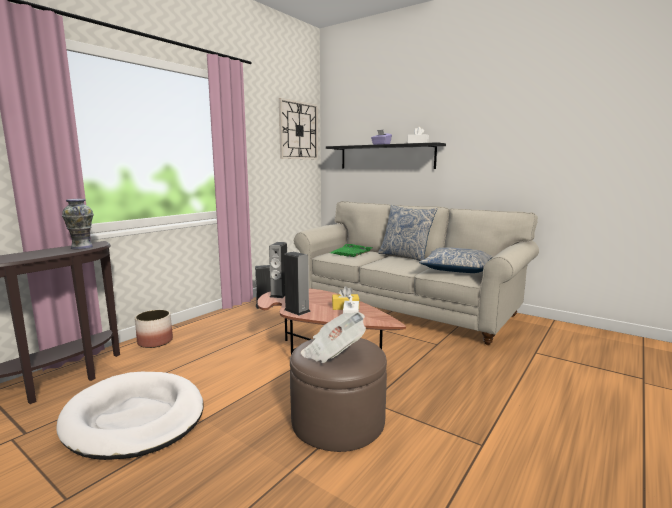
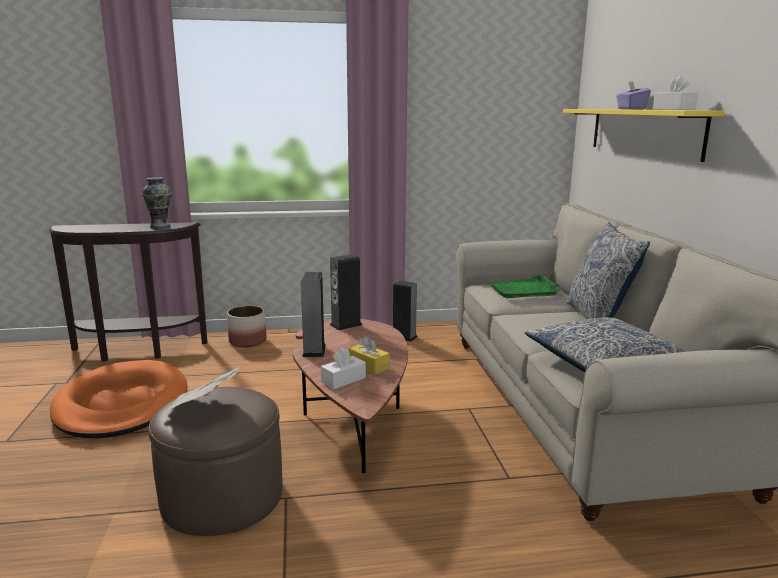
camera: 45 degrees right, 5 degrees up
white dog bed [56,372,204,460] -> orange dog bed [50,360,188,438]
wall clock [279,98,318,159] -> none
black shelf [326,142,446,169] -> yellow shelf [563,109,725,162]

